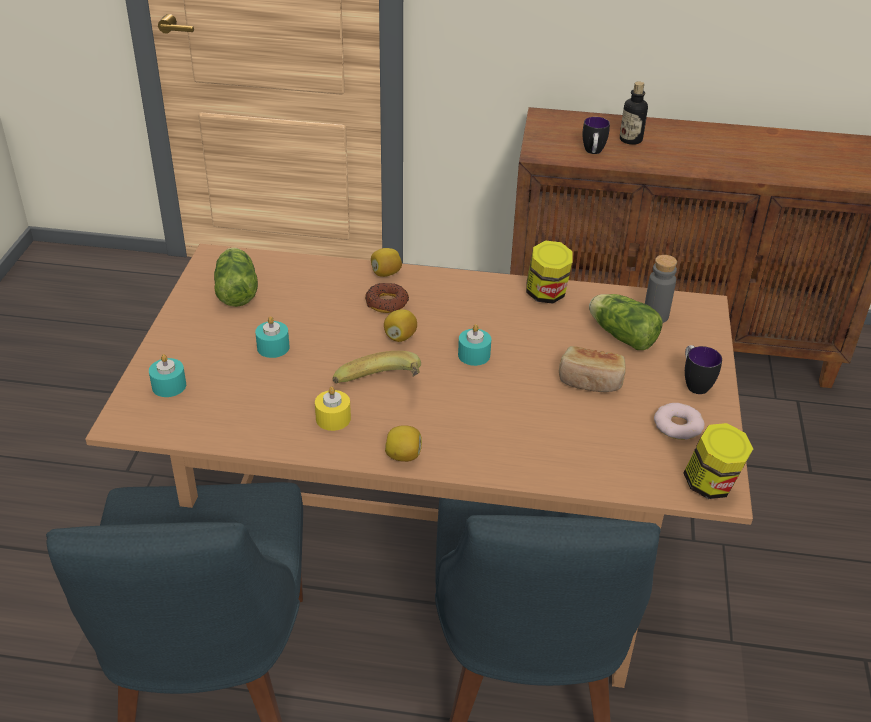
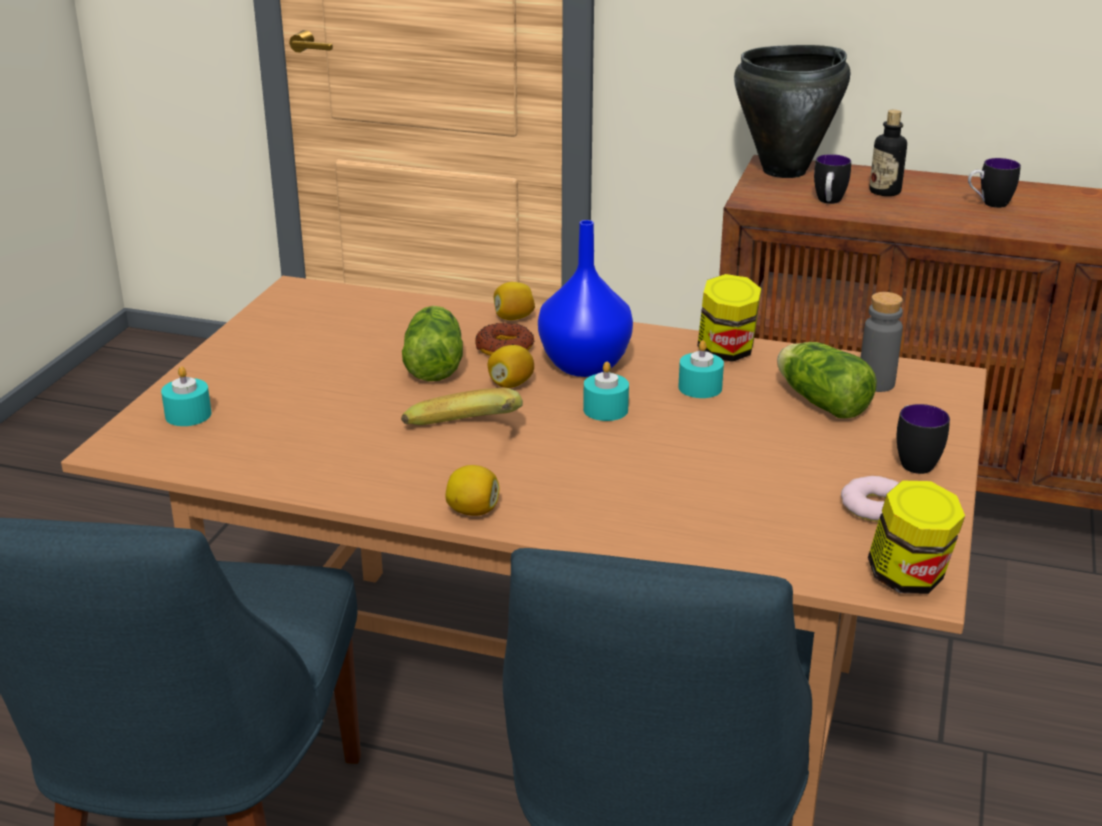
camera: 10 degrees right, 10 degrees down
lettuce [214,247,258,307] -> lettuce moved to [402,306,463,381]
turquoise candle [255,316,290,358] -> turquoise candle moved to [678,340,724,398]
yellow candle [315,387,351,431] -> none
bread [559,346,626,392] -> none
none -> blue vase [538,220,633,377]
none -> black cooking pot [734,45,850,178]
none -> mug [968,158,1021,208]

